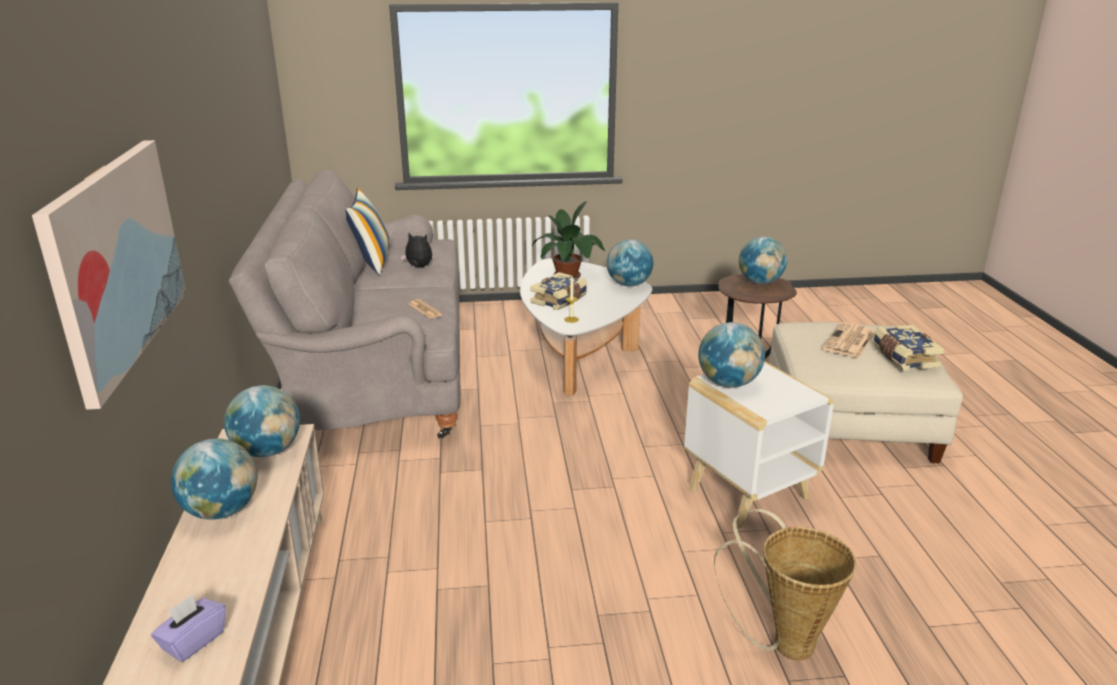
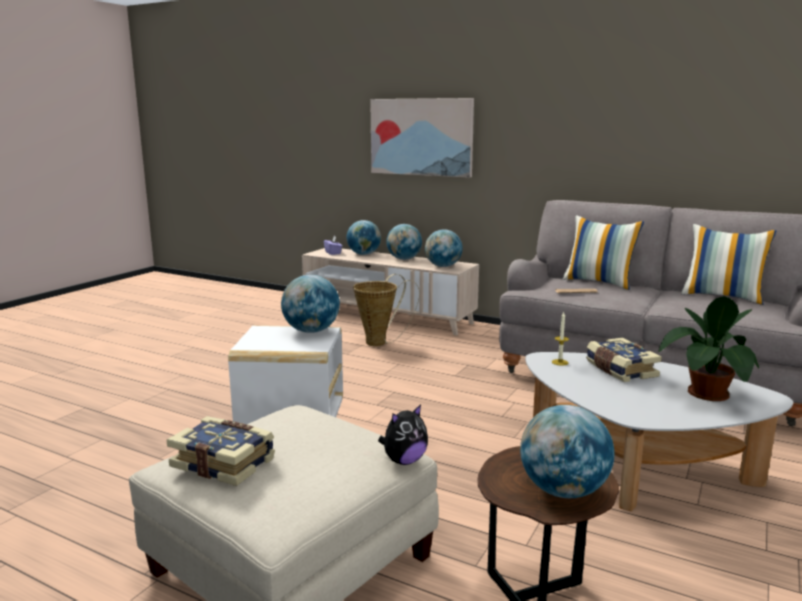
camera: 125 degrees right, 10 degrees down
plush toy [401,232,432,267] -> plush toy moved to [378,404,428,465]
globe [607,239,653,286] -> globe moved to [347,220,381,255]
basket [714,508,856,660] -> basket moved to [353,274,420,346]
newspaper [822,322,875,358] -> none
none -> pillow [563,215,644,290]

